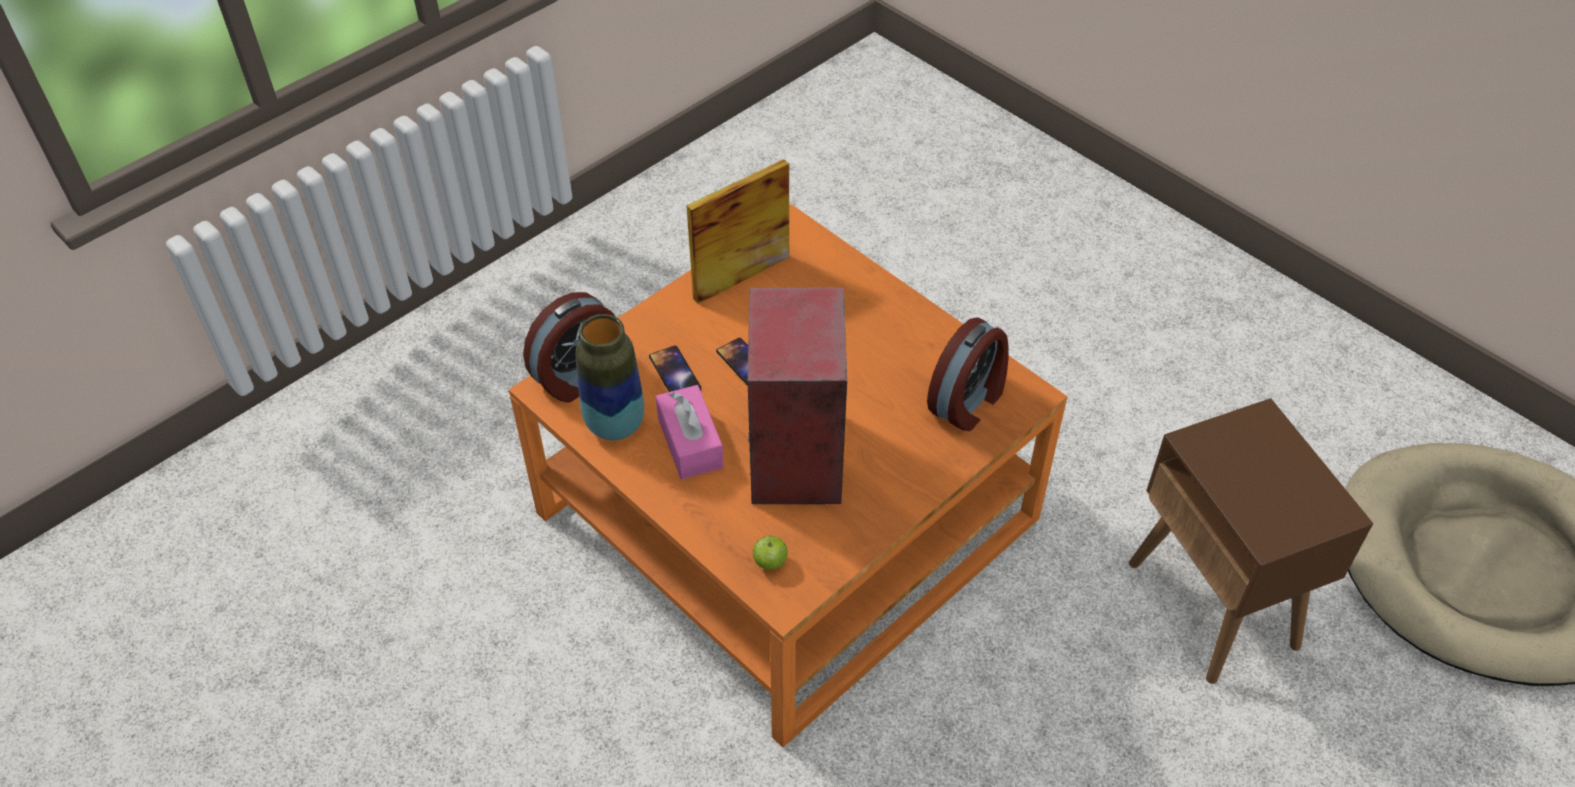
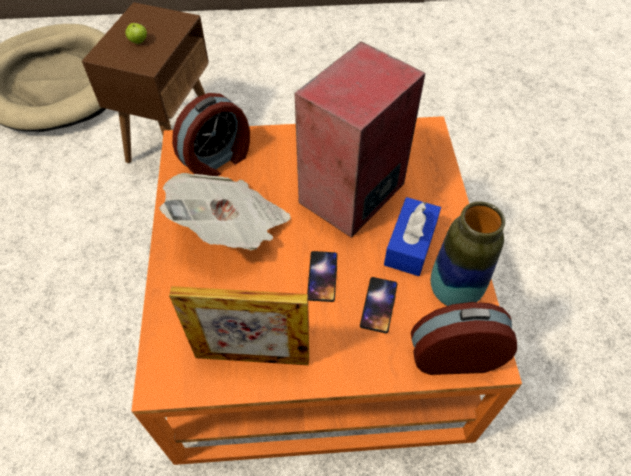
camera: 140 degrees left, 5 degrees up
pink tissue box [656,385,724,479] -> blue tissue box [384,197,441,276]
apple [753,535,788,570] -> apple moved to [125,23,147,44]
alarm clock [927,317,1009,431] -> alarm clock turned 150 degrees clockwise [172,93,250,176]
none -> newspaper [159,173,291,250]

